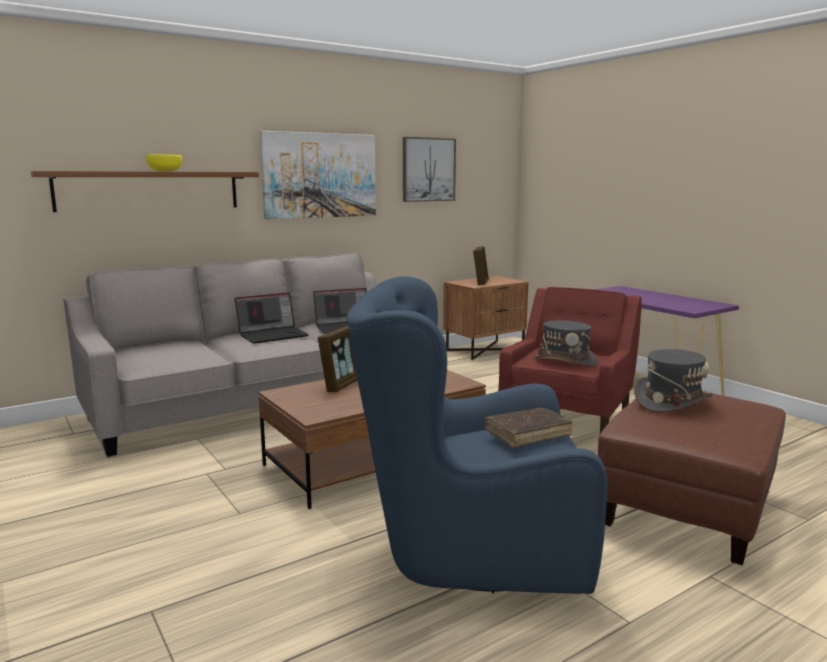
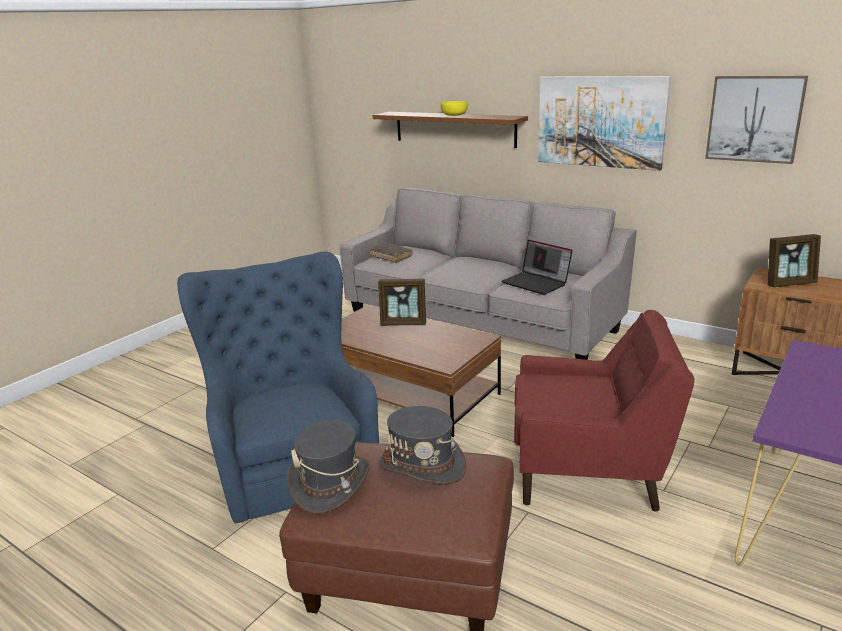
camera: 70 degrees right, 10 degrees up
laptop [235,292,309,344] -> none
brown book [485,408,573,448] -> brown book moved to [370,243,413,263]
grey hat [534,320,598,367] -> grey hat moved to [287,420,370,514]

